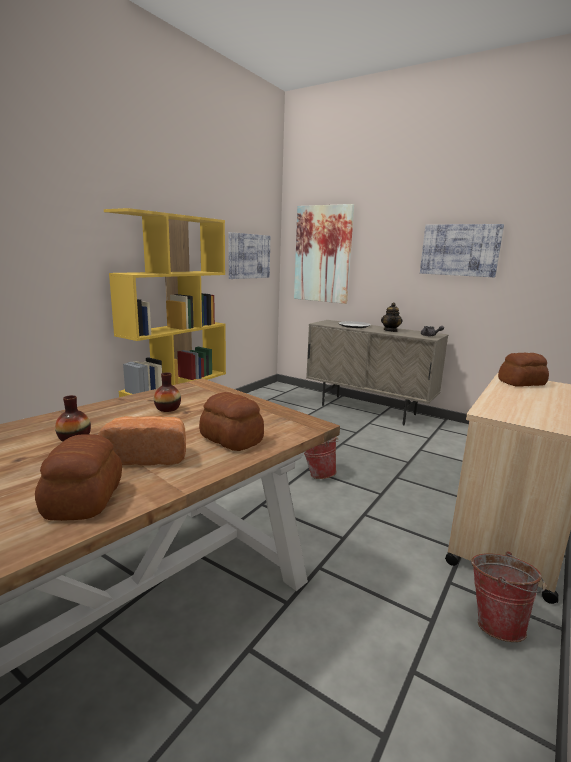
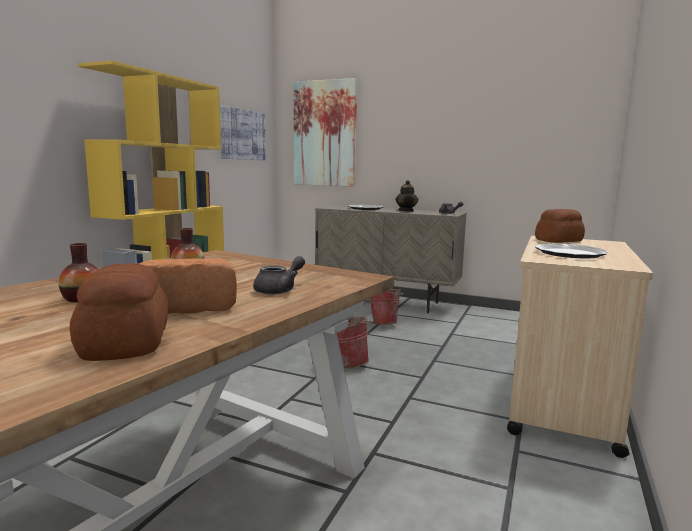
camera: 10 degrees left, 5 degrees down
bread [199,392,264,451] -> grey teapot [253,256,305,295]
picture [420,224,504,277] -> none
bucket [471,551,546,642] -> bucket moved to [369,289,403,324]
none -> plate [535,243,608,258]

